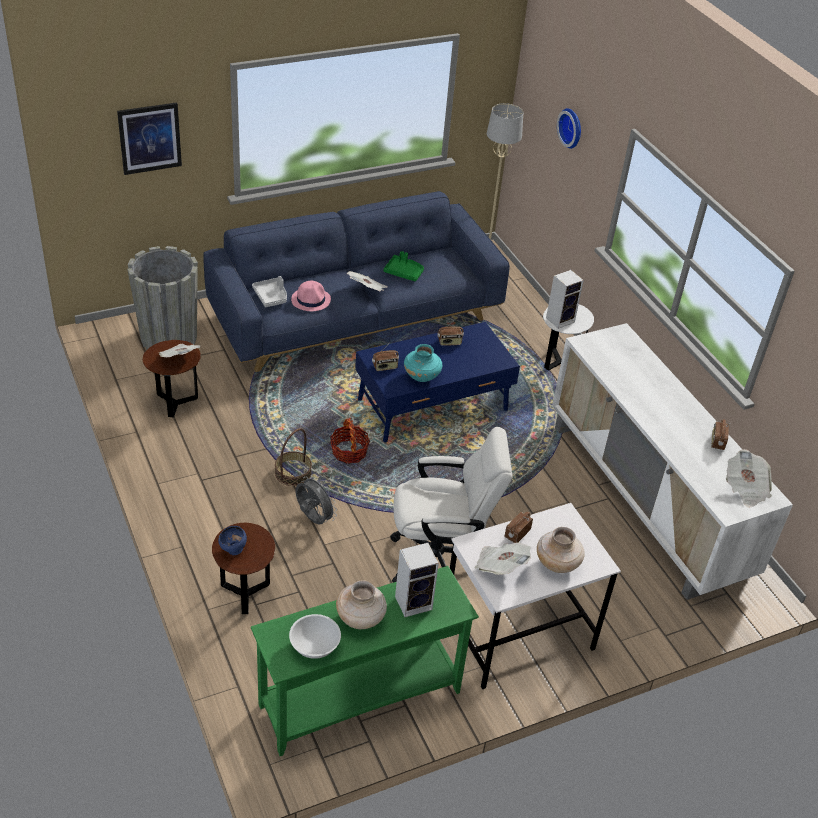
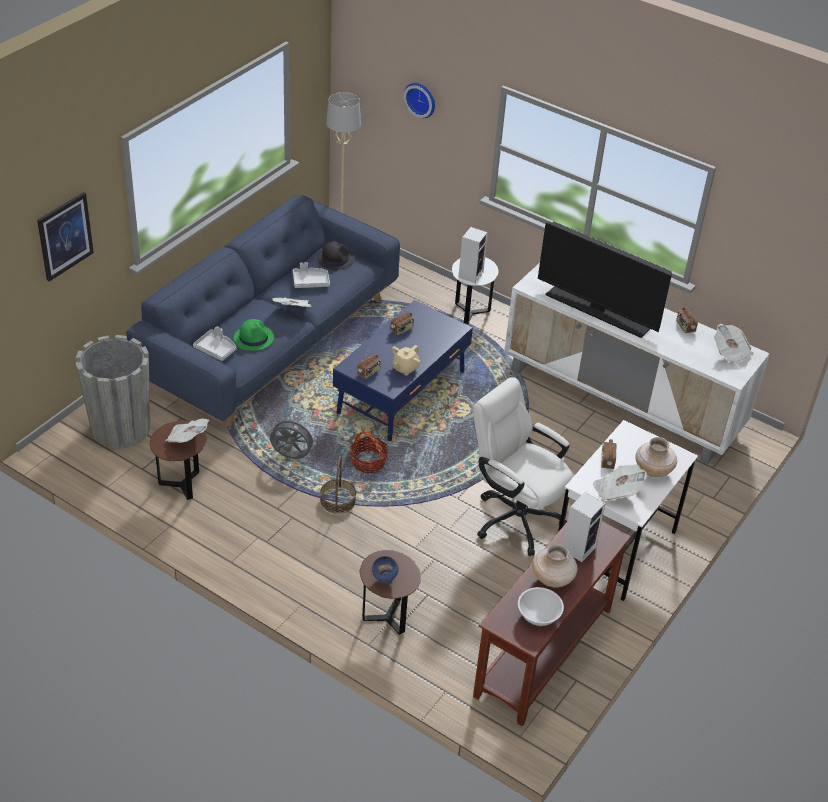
camera: 30 degrees left, 0 degrees up
green console table [251,566,479,756] -> brown console table [473,521,631,727]
pink hat [291,281,331,311] -> green hat [234,319,274,351]
grey fan [296,475,337,525] -> grey fan moved to [270,418,316,459]
green tray [384,251,424,281] -> grey tray [293,263,330,288]
white office chair [391,427,513,583] -> white office chair turned 105 degrees counterclockwise [473,377,573,556]
turquoise vase [404,344,442,382] -> beige teapot [392,345,421,375]
none -> black hat [317,241,354,271]
none -> television [538,222,672,338]

